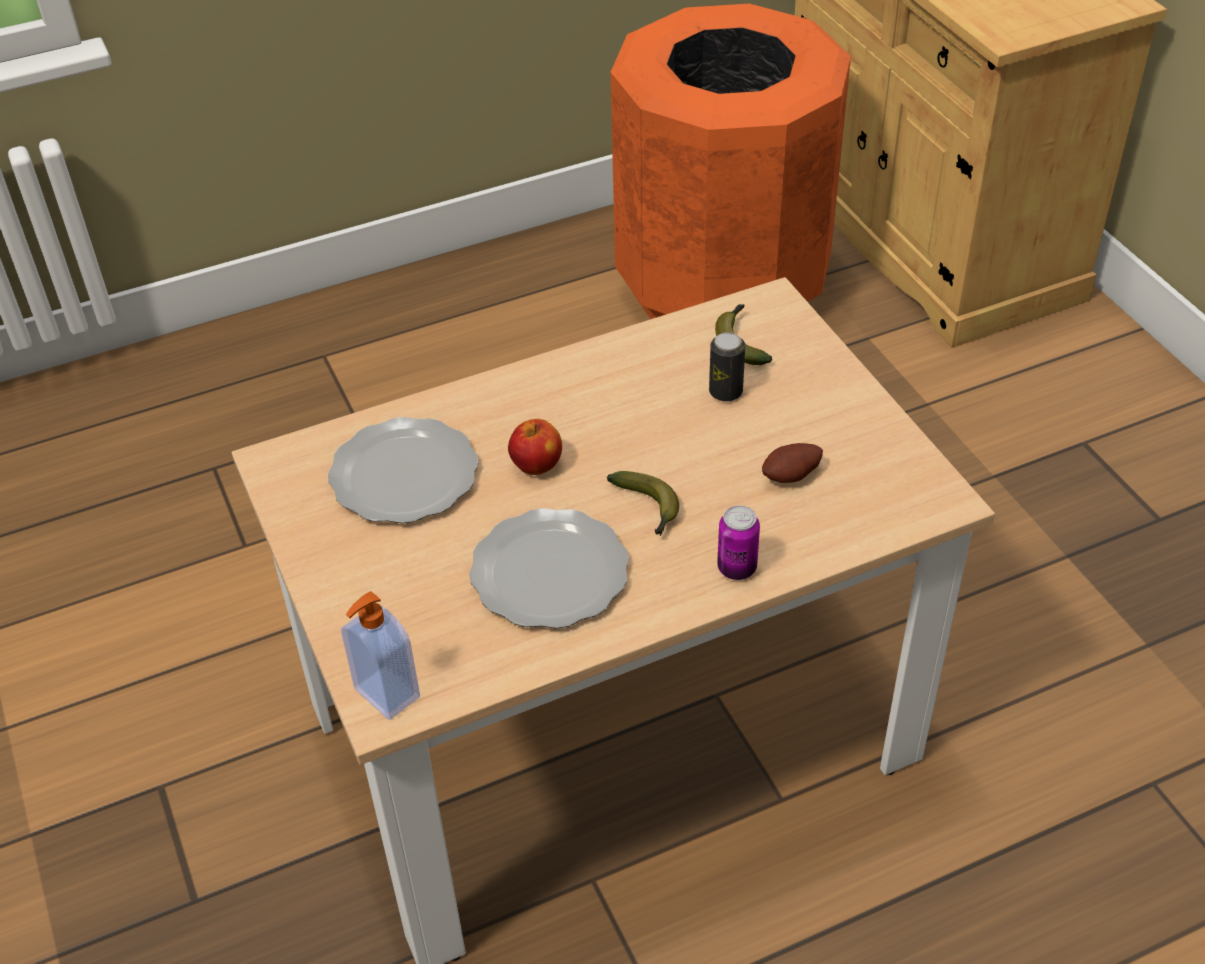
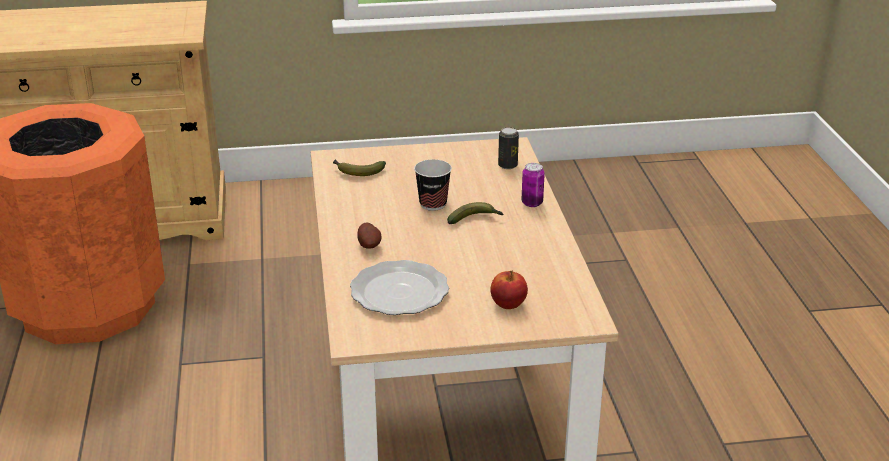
camera: 75 degrees left, 15 degrees down
soap dispenser [341,591,420,720] -> none
plate [469,508,629,629] -> none
apple [508,419,562,475] -> apple moved to [490,271,528,309]
can [709,332,745,402] -> can moved to [498,127,519,169]
potato [762,443,823,483] -> potato moved to [357,222,382,249]
none -> cup [414,159,452,211]

